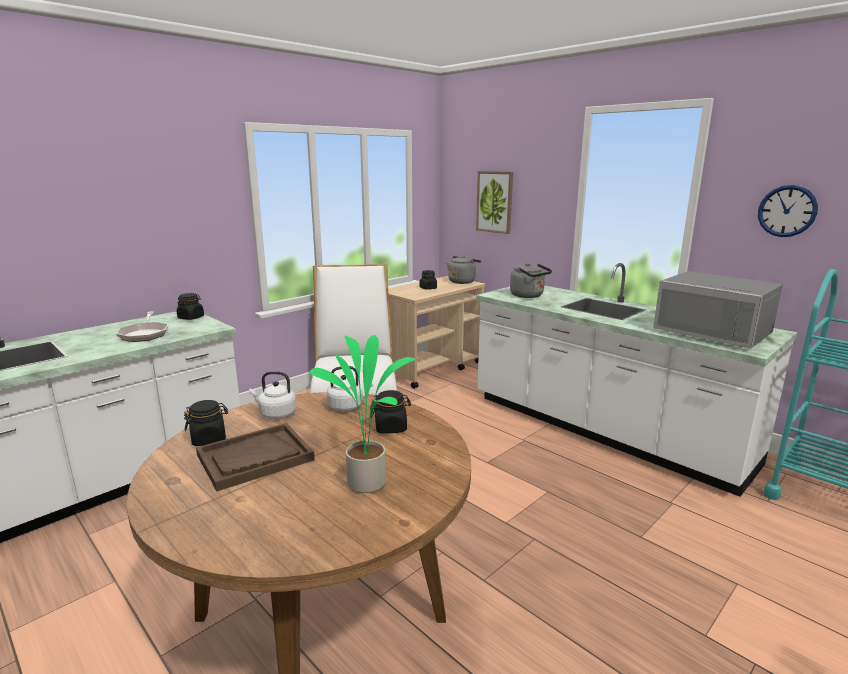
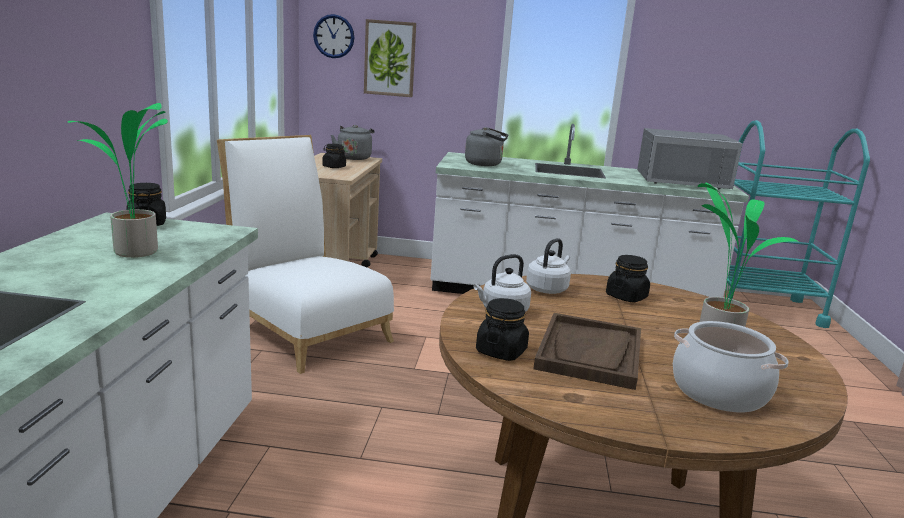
camera: 40 degrees left, 0 degrees up
frying pan [116,311,168,342] -> potted plant [68,103,168,258]
wall clock [758,185,818,237] -> wall clock moved to [313,14,354,58]
none -> cooking pot [673,321,789,412]

